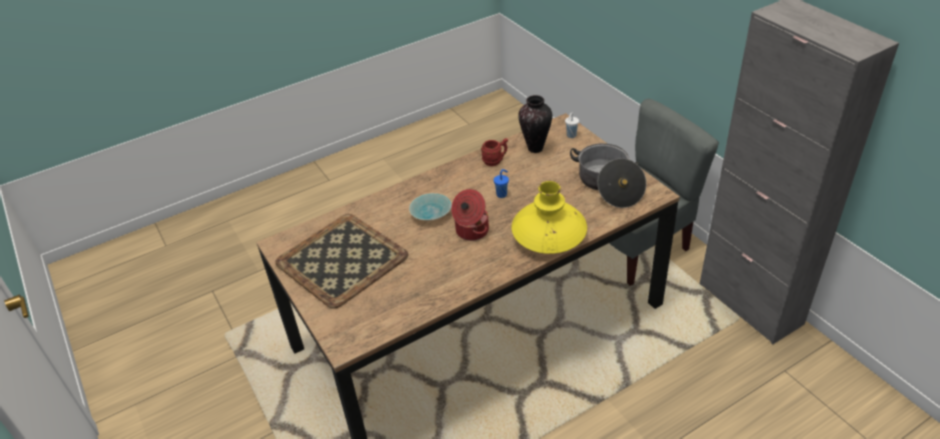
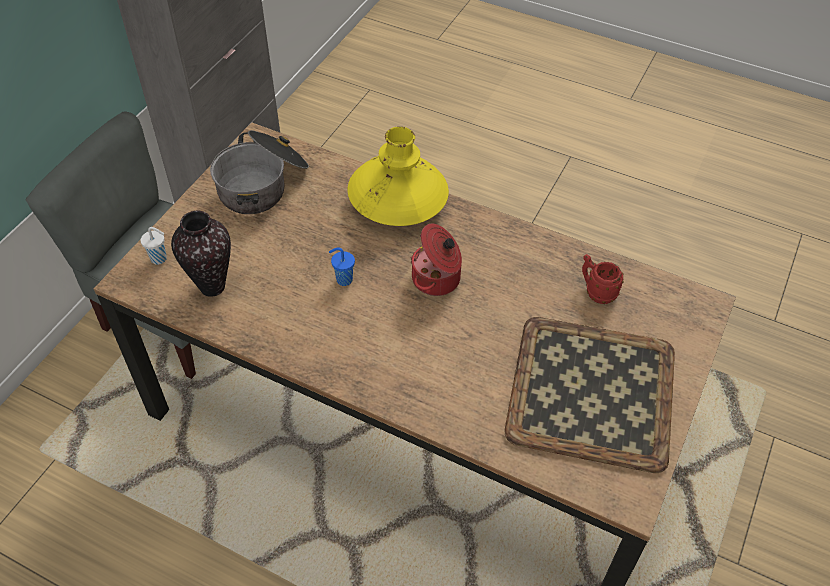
camera: 125 degrees left, 10 degrees up
turquoise bowl [409,193,452,220] -> none
red mug [481,138,508,166] -> red mug moved to [582,254,624,304]

